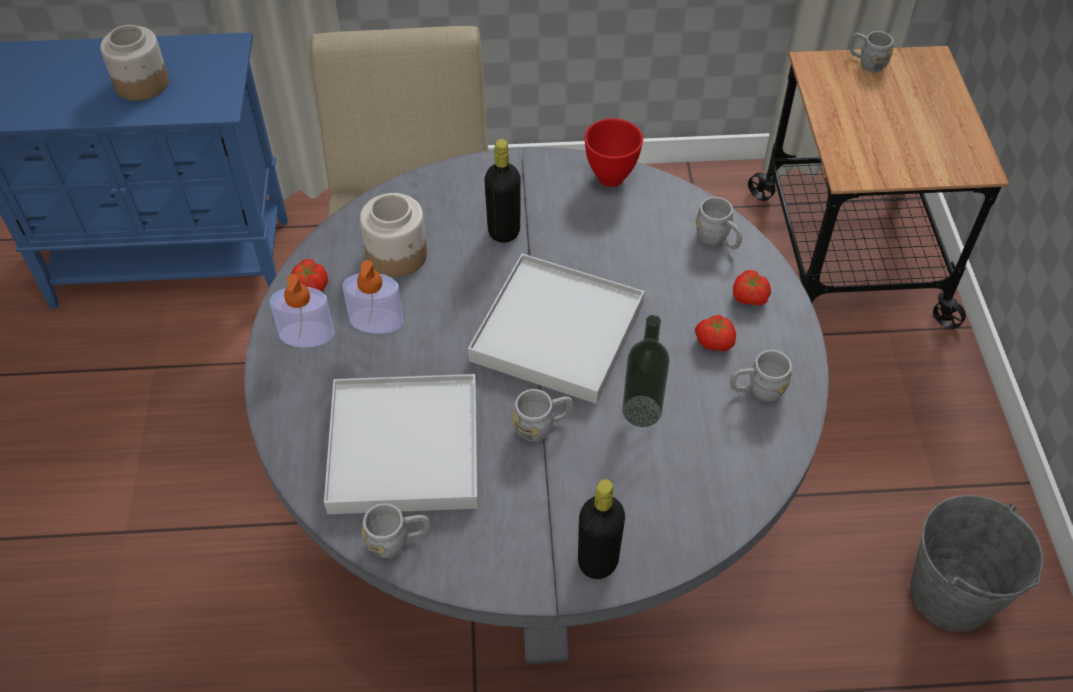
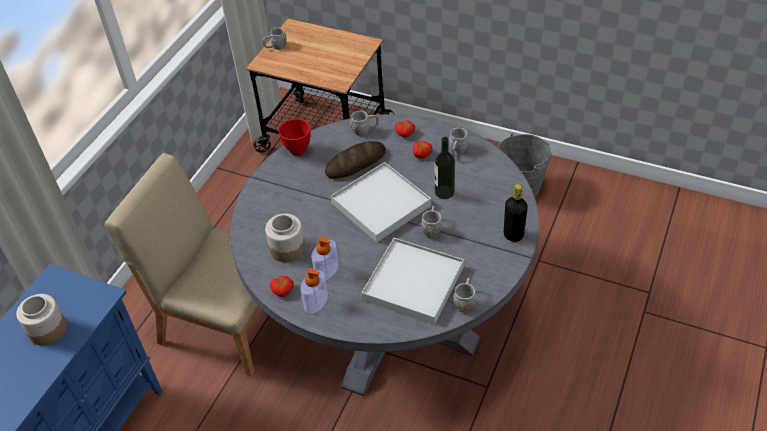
camera: 60 degrees left, 5 degrees down
black bottle [484,139,521,243] -> none
none -> bread [325,141,386,179]

